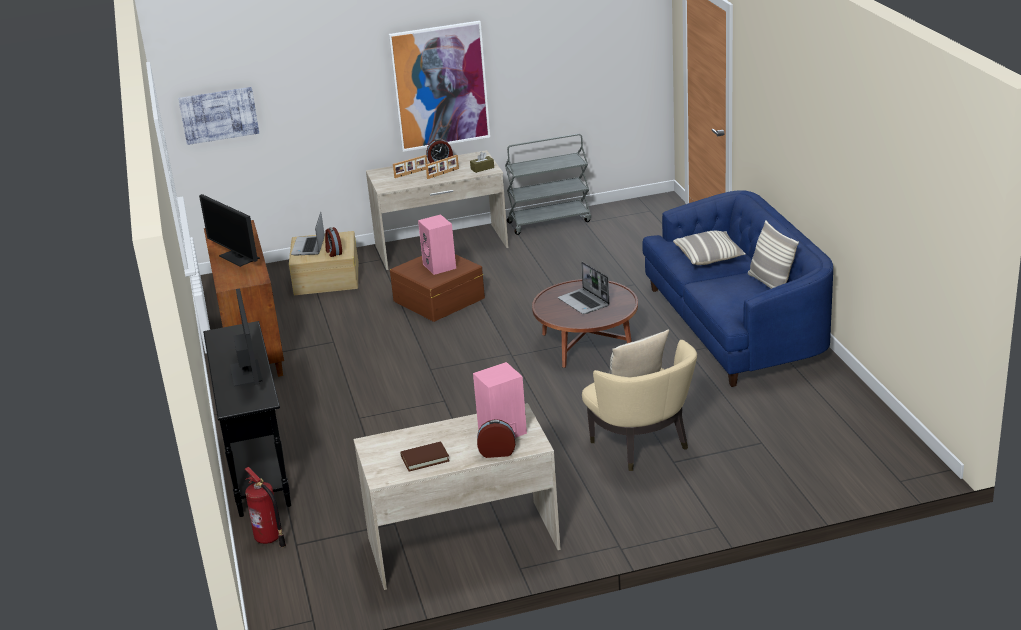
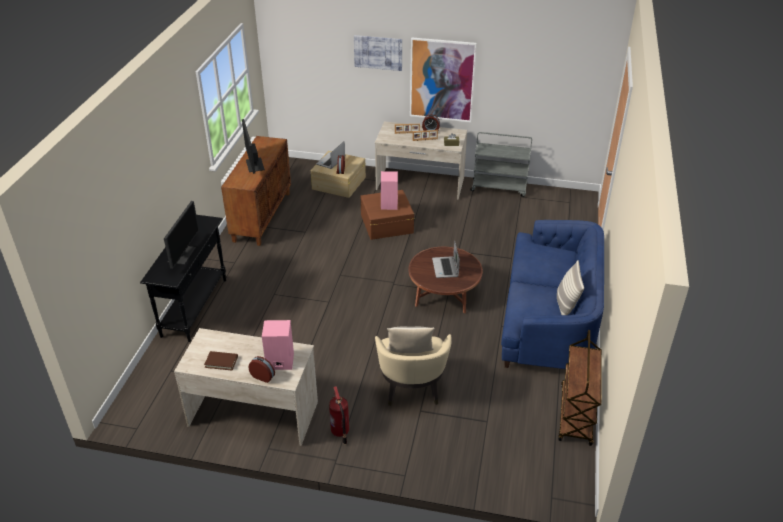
camera: 25 degrees right, 10 degrees up
picture [178,87,259,145] -> picture moved to [354,35,402,71]
fire extinguisher [245,467,286,548] -> fire extinguisher moved to [329,386,349,444]
pillow [673,231,746,265] -> none
none -> brown cart [558,330,602,446]

